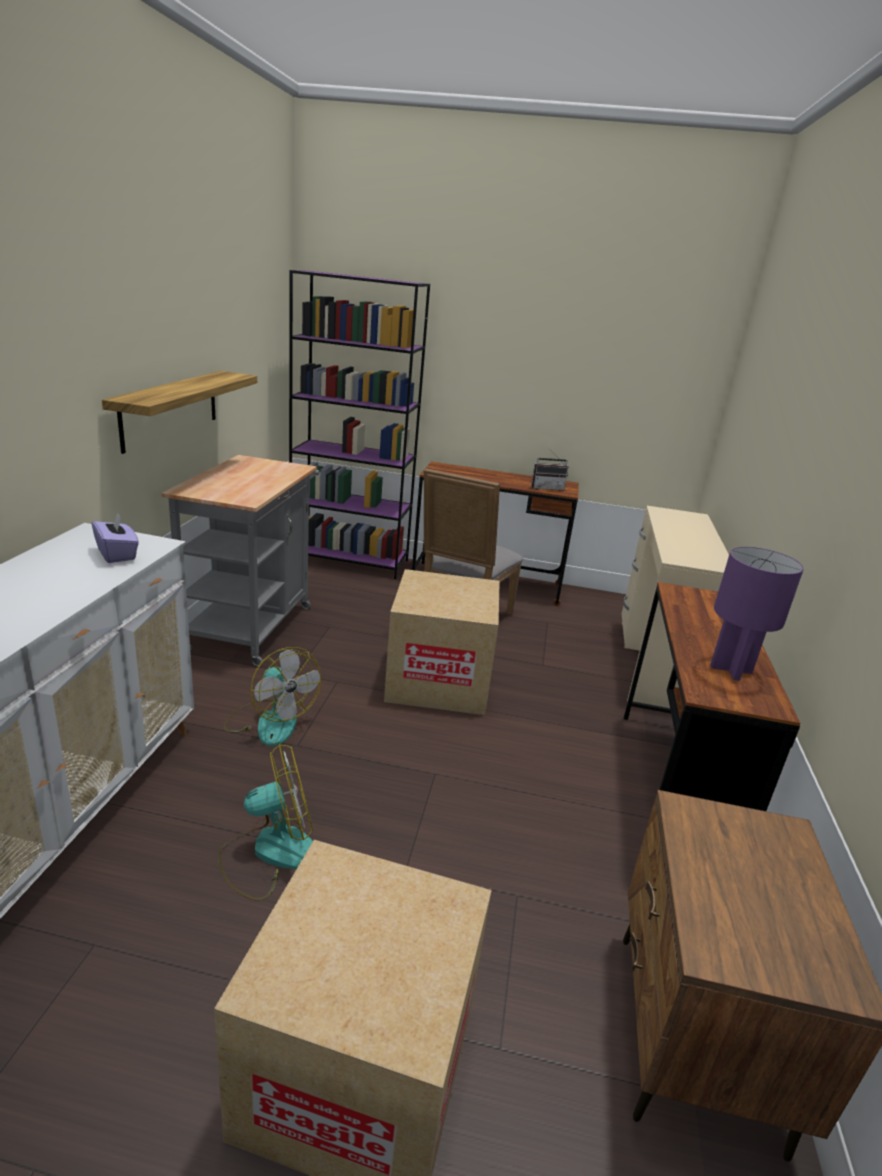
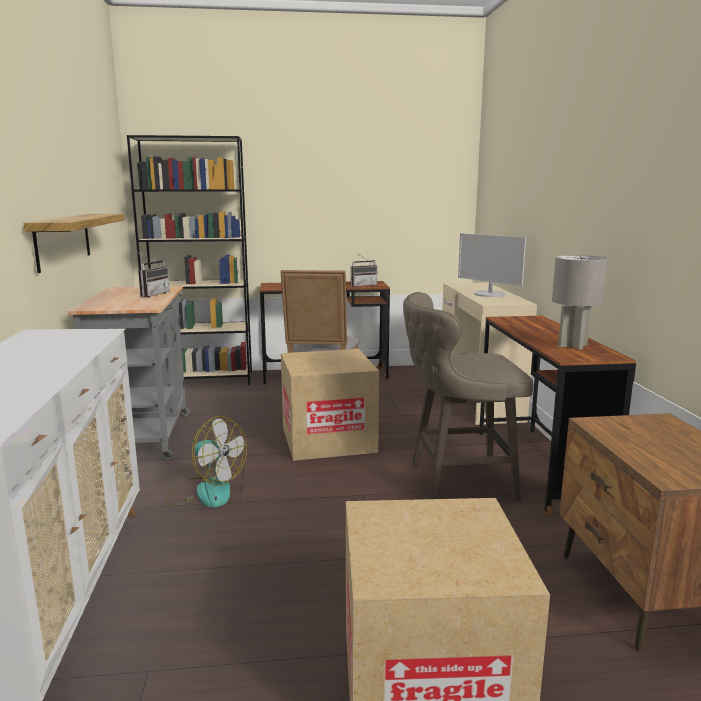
camera: 15 degrees left, 10 degrees down
purple tissue box [92,512,139,563] -> none
fan [218,744,313,901] -> none
purple bookcase [289,270,430,579] -> beige bookcase [127,135,252,385]
purple table lamp [710,547,804,681] -> grey table lamp [552,255,607,350]
none -> radio [138,253,170,297]
none -> beige stool [403,292,533,500]
none -> monitor [458,233,526,297]

